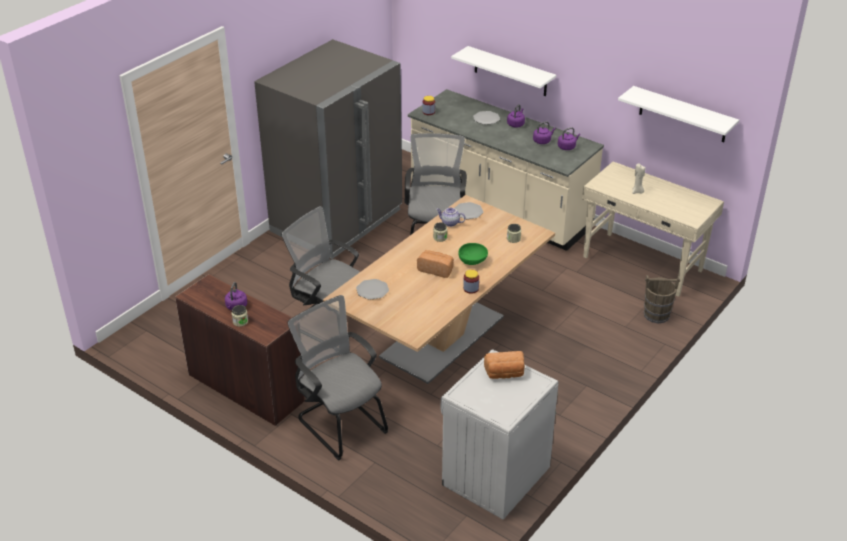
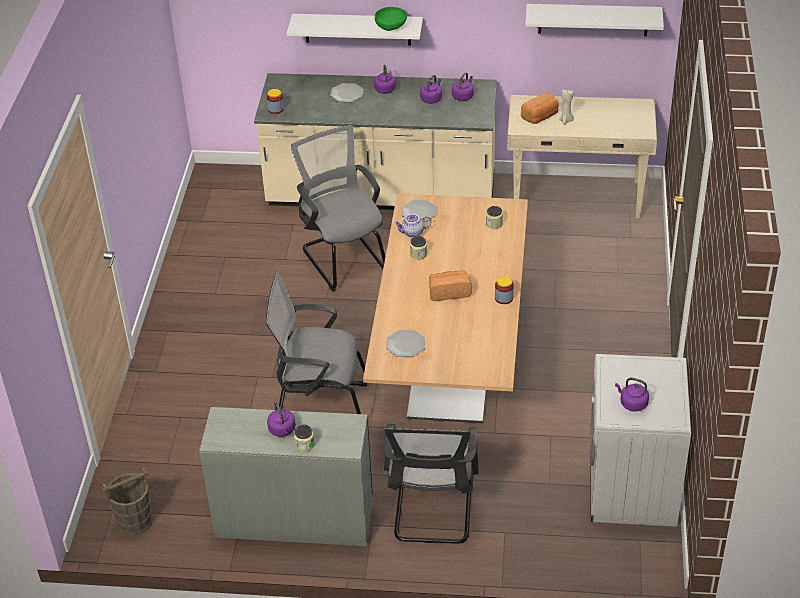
camera: 30 degrees left, 5 degrees up
brown desk [175,274,305,426] -> grey desk [199,407,373,546]
grey fridge [254,39,402,259] -> none
chair [288,295,388,461] -> chair turned 105 degrees counterclockwise [384,424,479,544]
green bowl [458,243,488,265] -> green bowl moved to [375,7,407,31]
bread [484,351,525,379] -> bread moved to [521,92,559,124]
brown bucket [644,275,680,323] -> brown bucket moved to [102,468,153,535]
none -> purple kettle [615,378,649,411]

